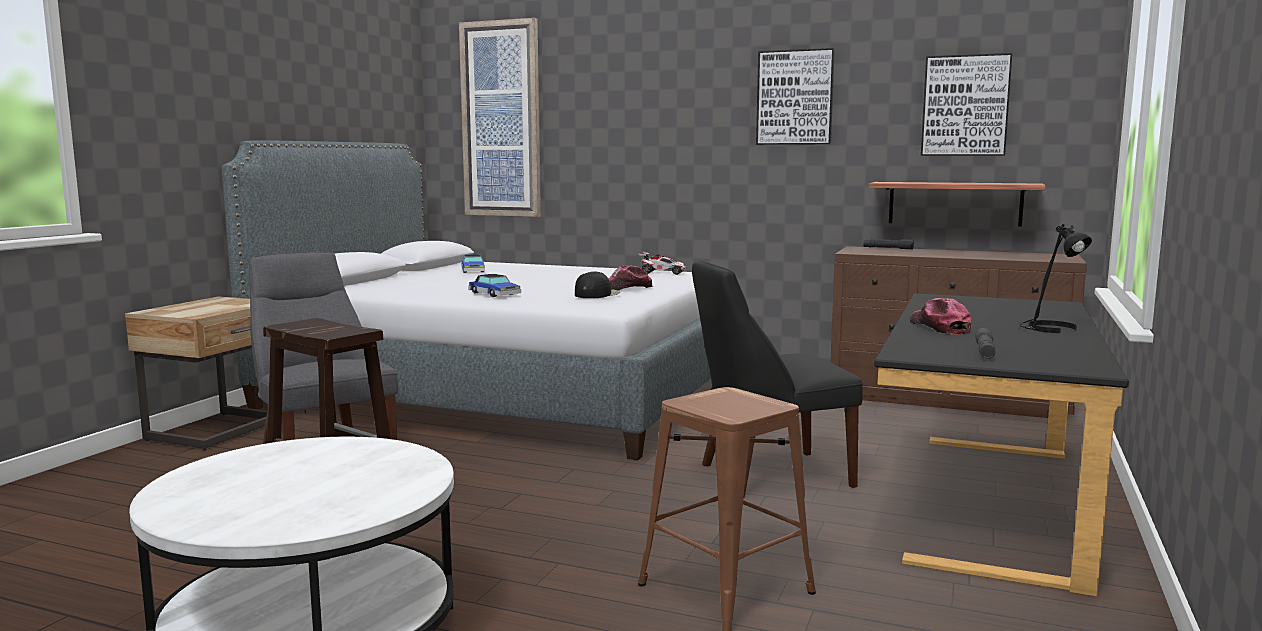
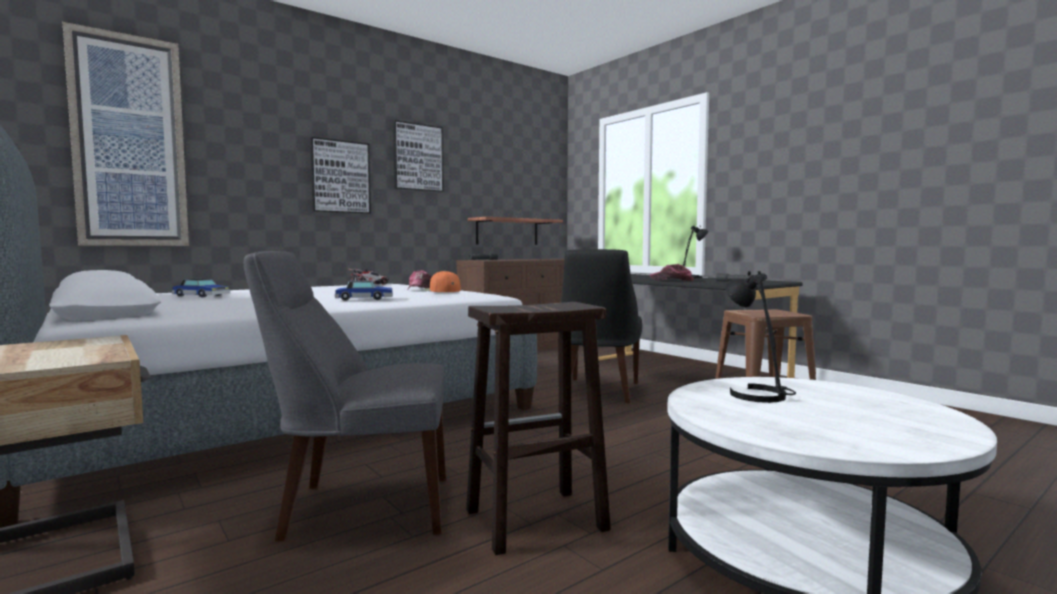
camera: 60 degrees left, 5 degrees down
black cap [575,271,620,298] -> orange cap [423,271,461,292]
picture [921,53,1012,156] -> picture moved to [310,137,371,214]
none -> black table lamp [726,271,796,403]

